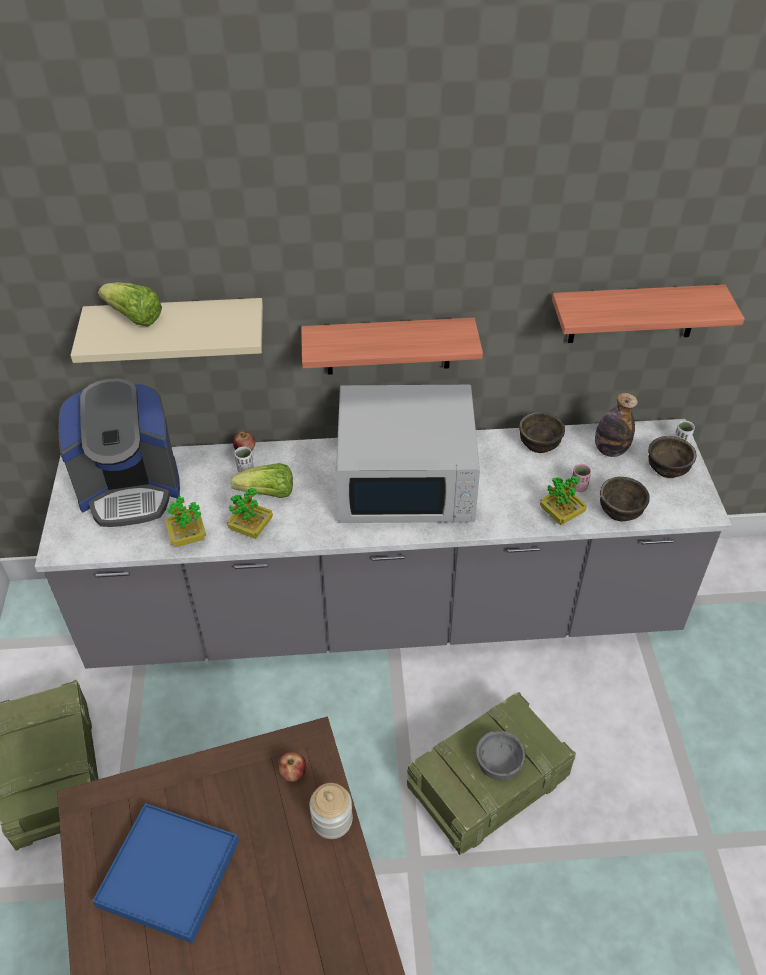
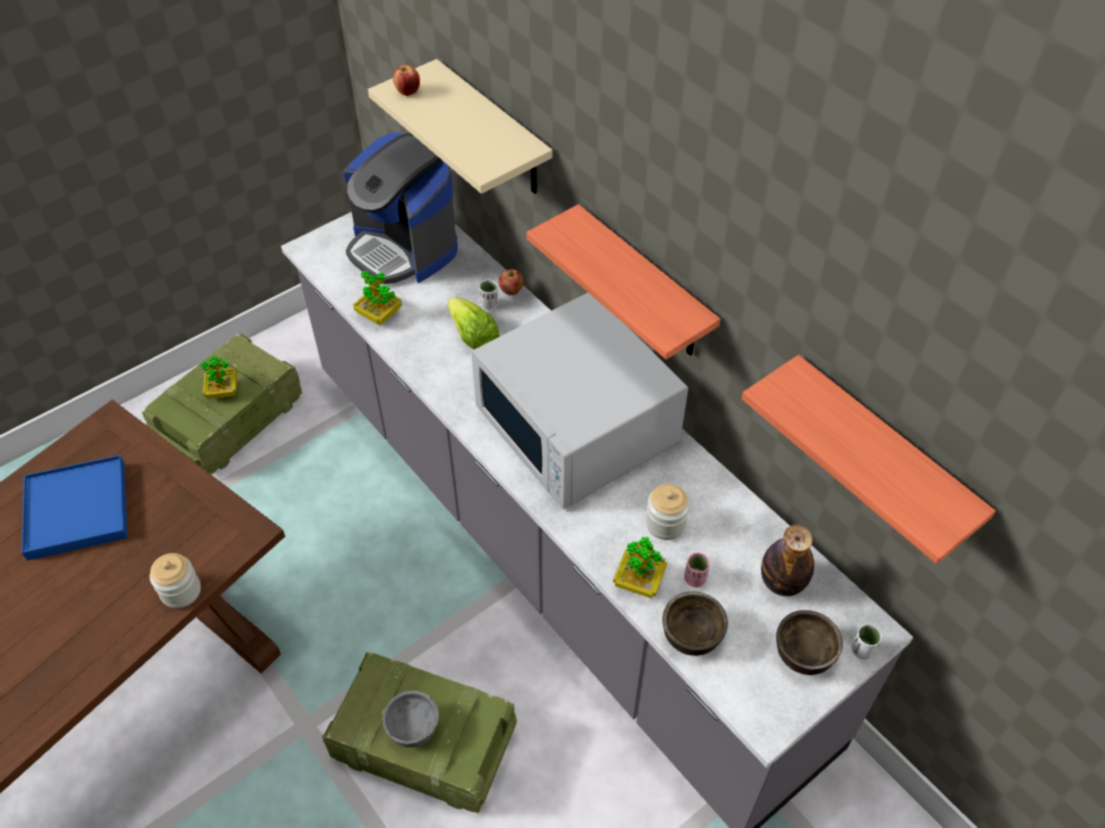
camera: 55 degrees right, 5 degrees up
lettuce [98,282,162,326] -> none
potted plant [227,488,273,539] -> potted plant moved to [201,356,237,399]
apple [278,752,306,782] -> apple moved to [393,65,420,96]
brown bowl [519,412,565,453] -> none
none -> jar [646,484,690,540]

